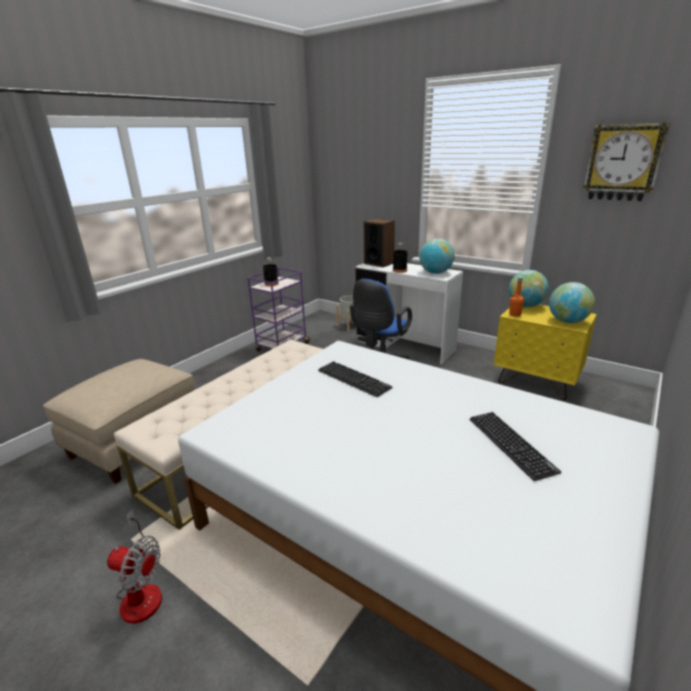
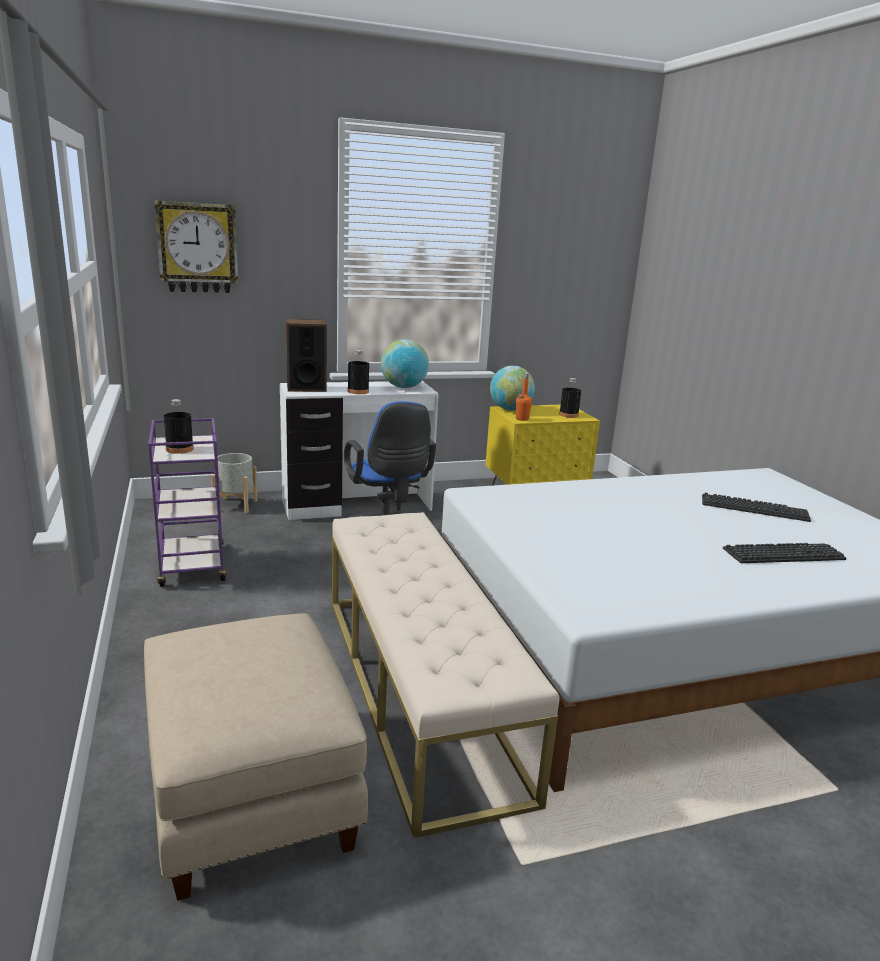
camera: 55 degrees left, 5 degrees down
fan [107,510,162,624] -> none
keyboard [318,361,393,397] -> keyboard moved to [723,543,846,563]
globe [549,282,595,323] -> black bottle [559,378,581,418]
wall clock [583,123,670,201] -> wall clock moved to [155,201,238,293]

